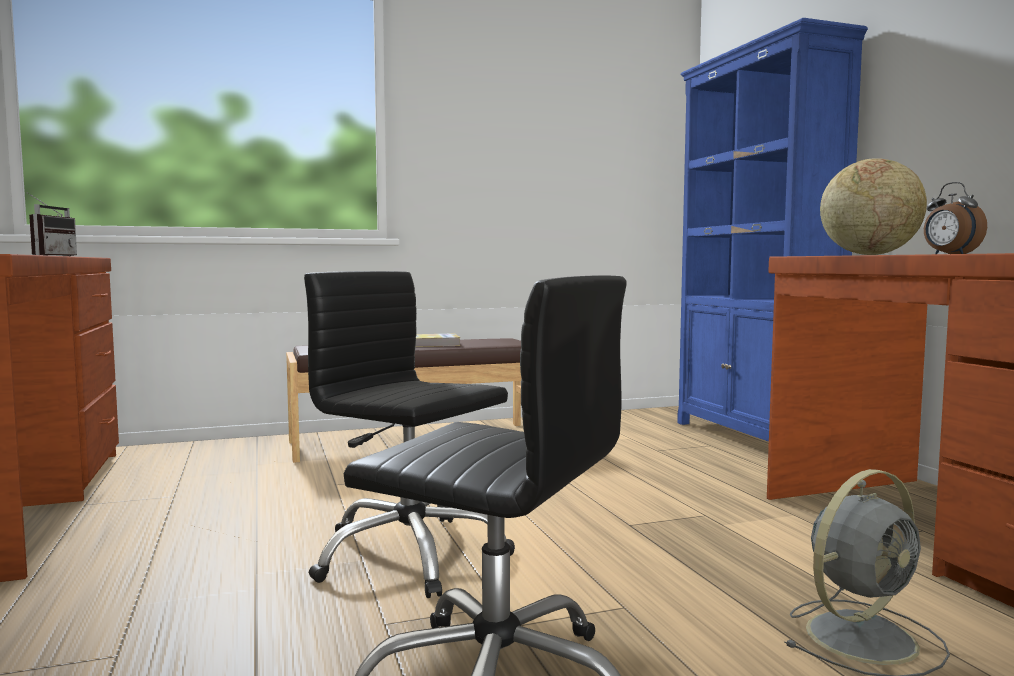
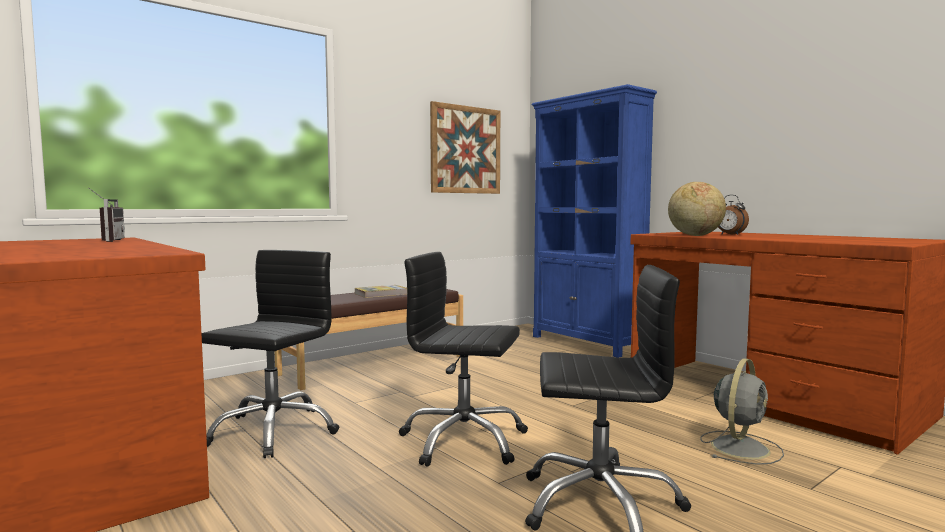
camera: 20 degrees left, 0 degrees up
none -> black office chair [201,250,339,458]
none -> picture [430,101,500,194]

